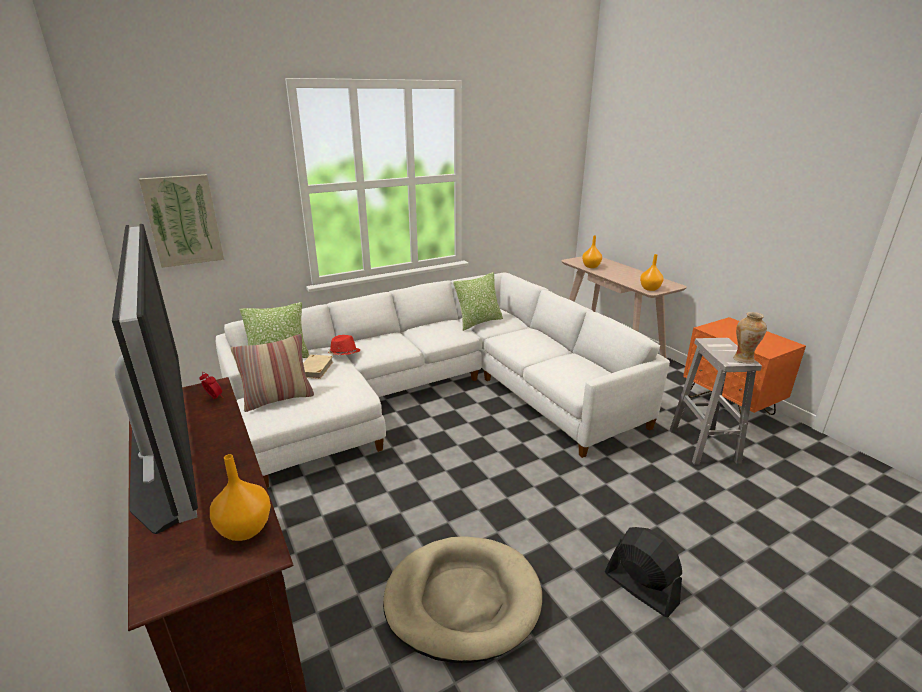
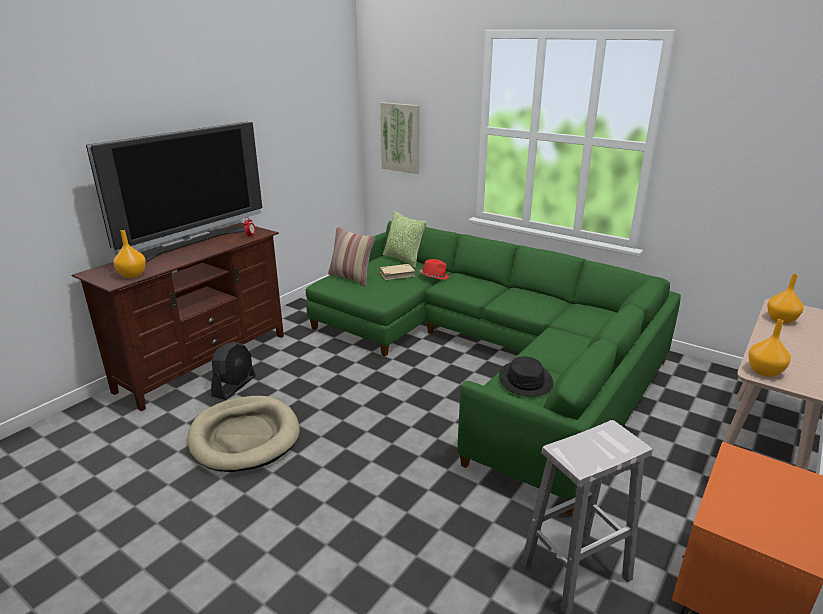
camera: 65 degrees right, 0 degrees up
white sofa [216,272,670,488] -> green sofa [306,221,681,516]
pillow [453,272,503,331] -> none
black fan [605,527,682,617] -> black fan moved to [211,342,255,400]
vase [733,312,767,364] -> none
none -> black hat [499,356,553,397]

